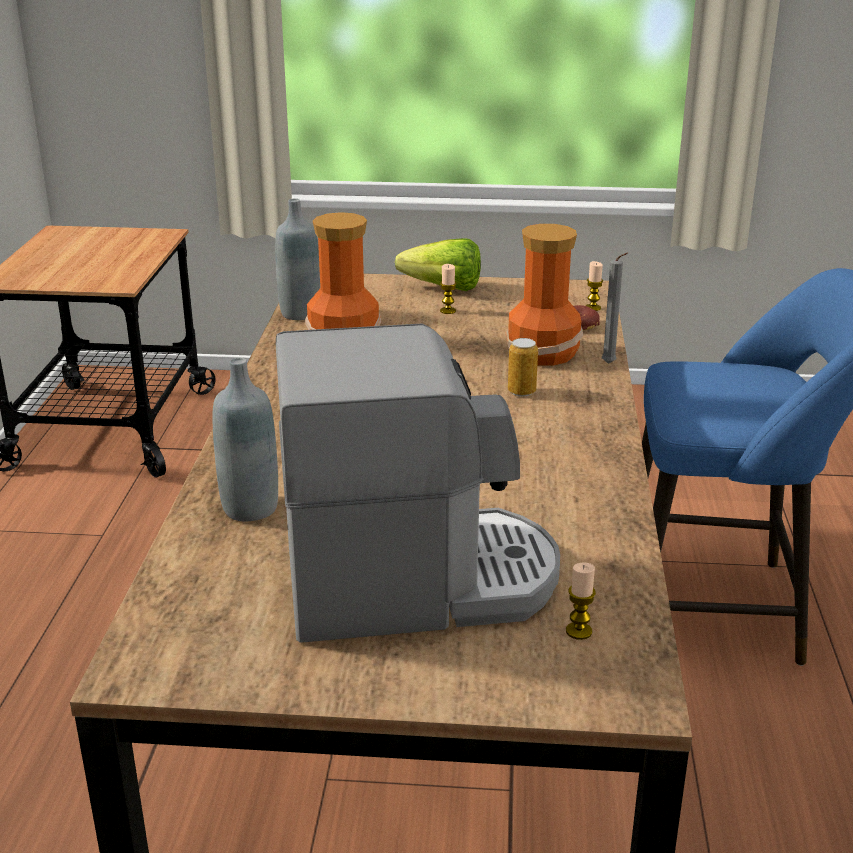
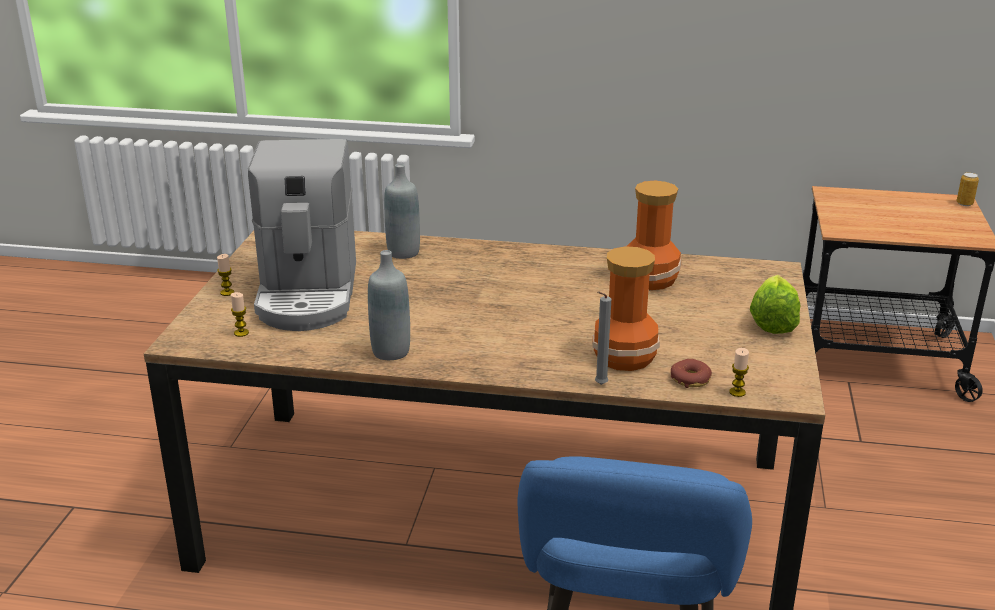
camera: 95 degrees right, 0 degrees up
grey bottle [275,198,320,320] -> grey bottle moved to [368,250,410,360]
candle [440,264,457,314] -> candle moved to [217,254,234,296]
can [508,338,538,397] -> can moved to [956,172,979,206]

